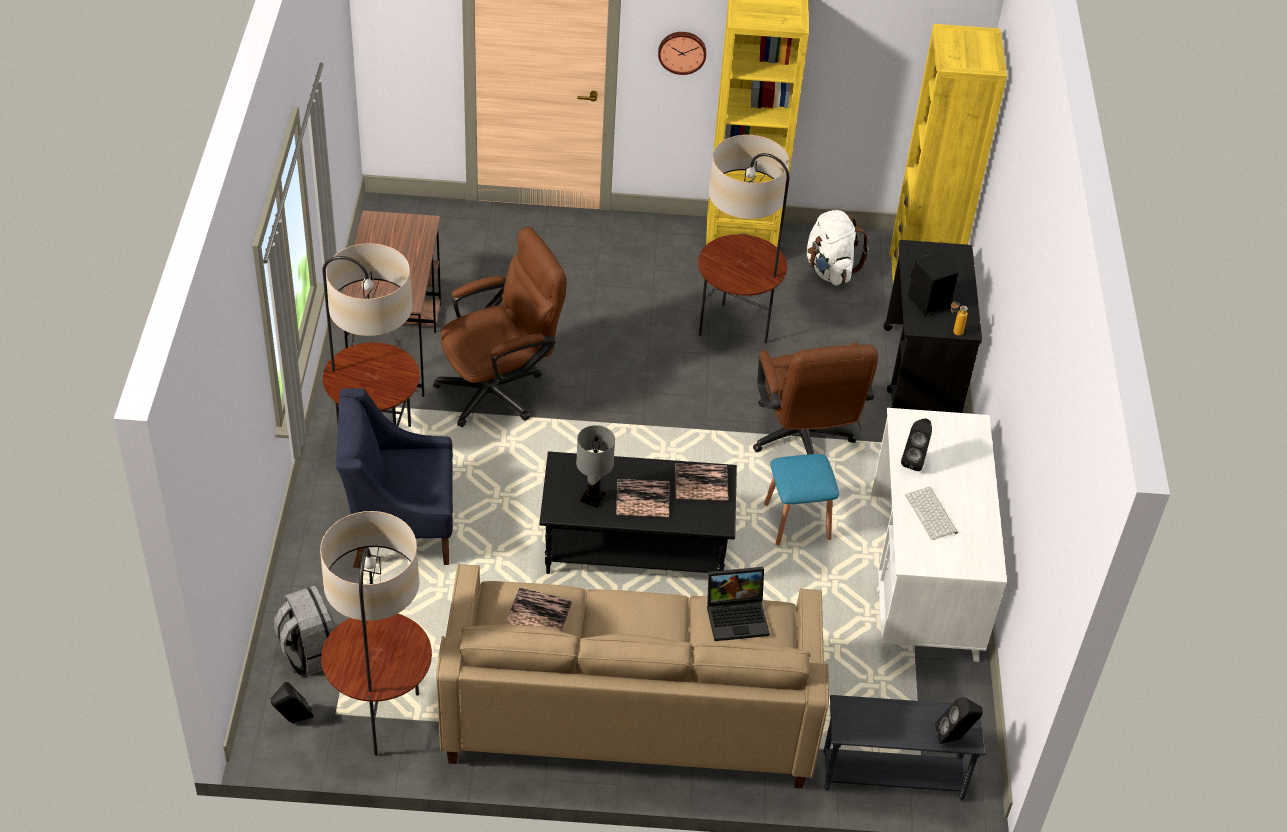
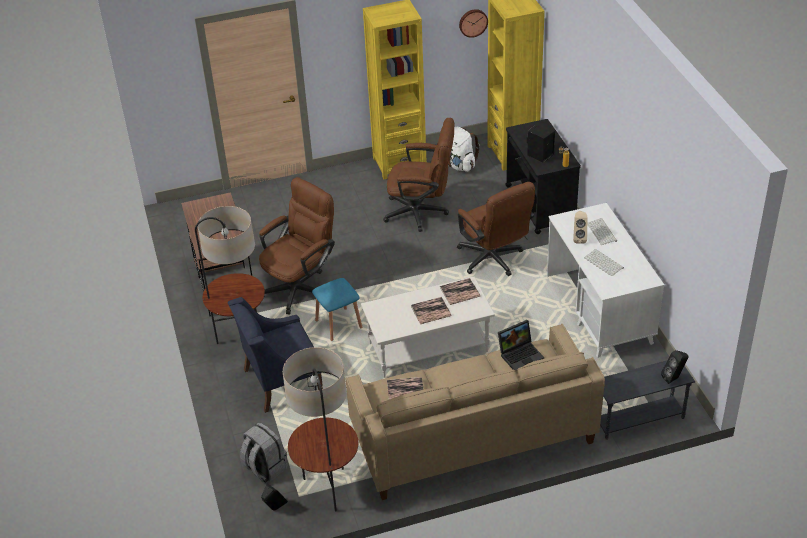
camera: 15 degrees left, 5 degrees down
black coffee table [539,451,737,574] -> white coffee table [361,277,495,378]
grey table lamp [576,425,615,508] -> none
wall clock [658,32,706,75] -> wall clock moved to [459,9,488,38]
floor lamp [698,135,790,343] -> brown office chair [383,118,454,232]
blue stool [764,454,839,546] -> blue stool moved to [312,278,363,341]
black speaker [901,418,932,471] -> beige speaker [573,211,587,243]
none -> keyboard [587,218,617,245]

